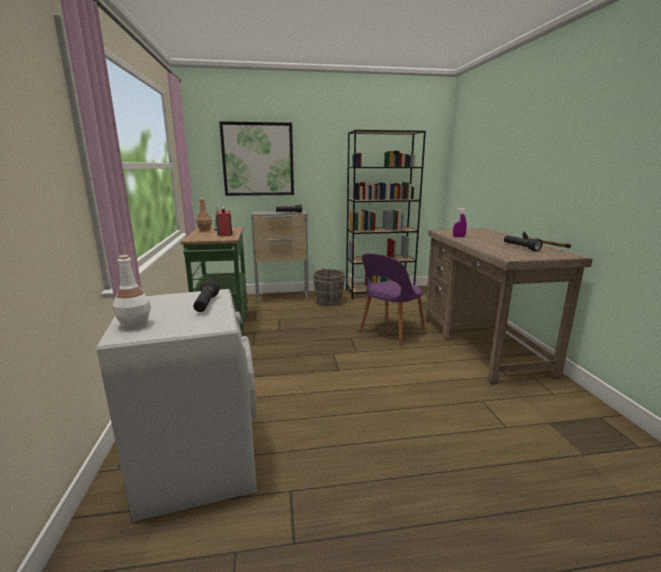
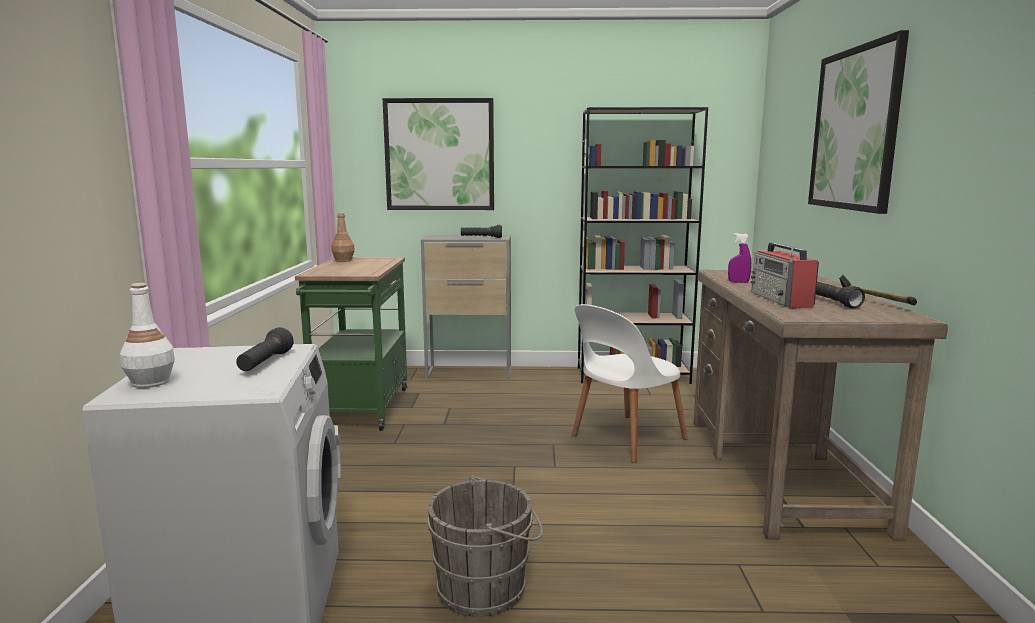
camera: 10 degrees right, 5 degrees down
radio [214,206,232,237] -> radio moved to [751,243,819,308]
grey bucket [313,268,349,306] -> grey bucket moved to [427,475,543,617]
purple chair [359,253,425,345] -> white chair [572,304,688,462]
none -> picture [808,30,909,214]

